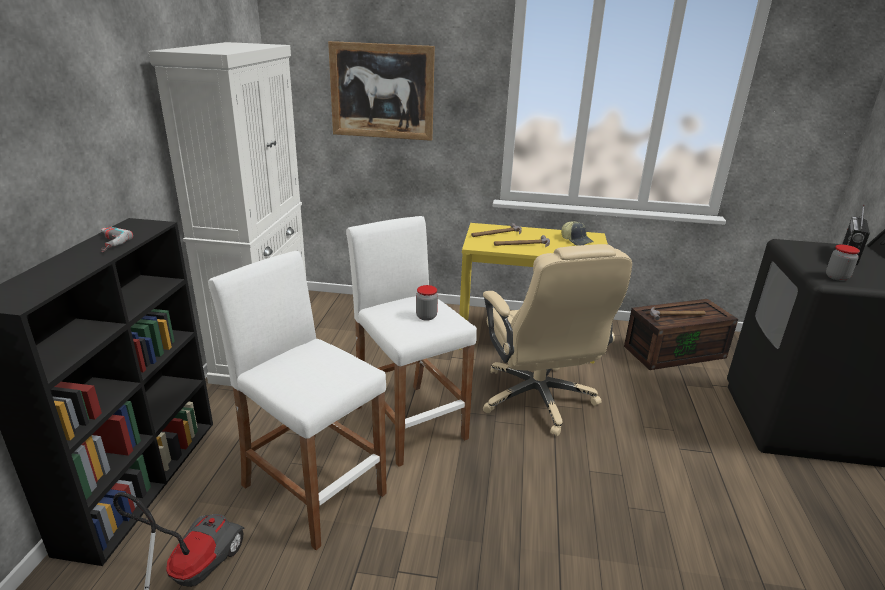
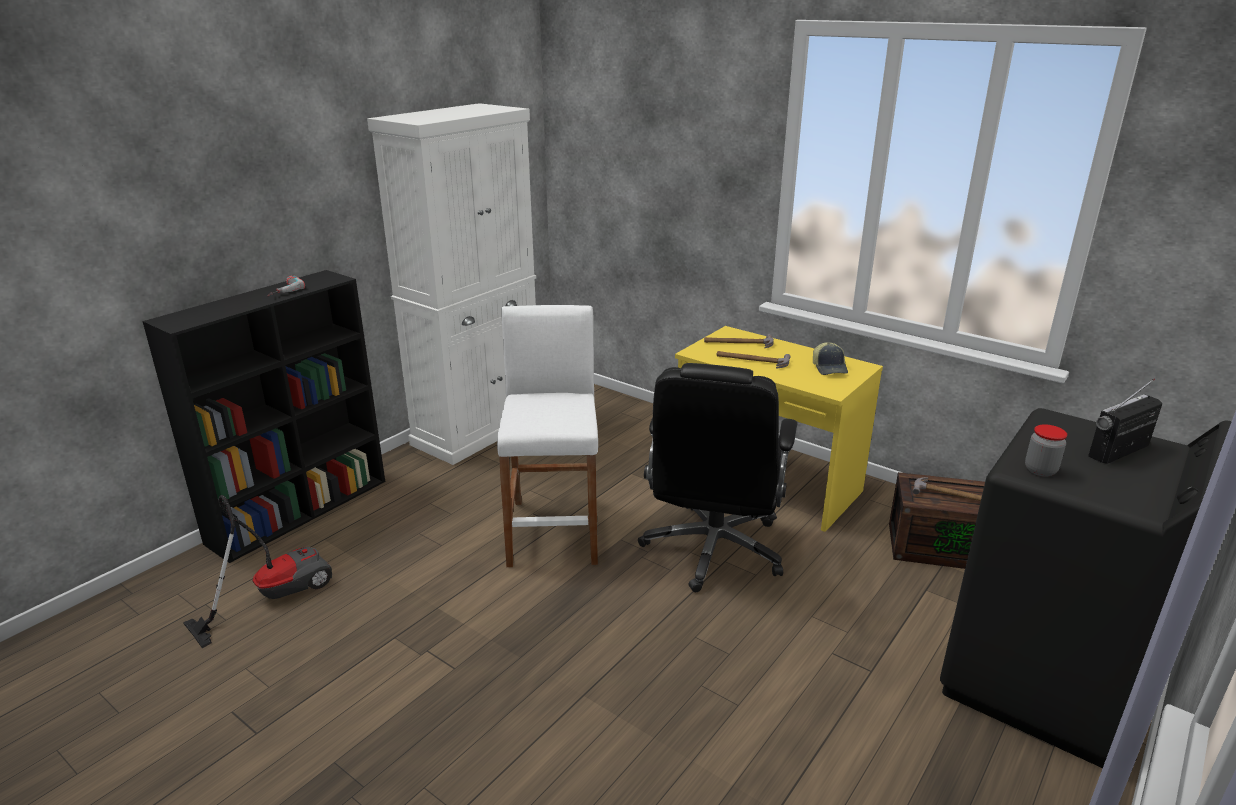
camera: 30 degrees right, 0 degrees up
white stool [208,251,387,550] -> none
picture [328,41,435,141] -> none
jar [416,285,438,321] -> none
beige office chair [483,244,632,436] -> black office chair [638,363,797,592]

